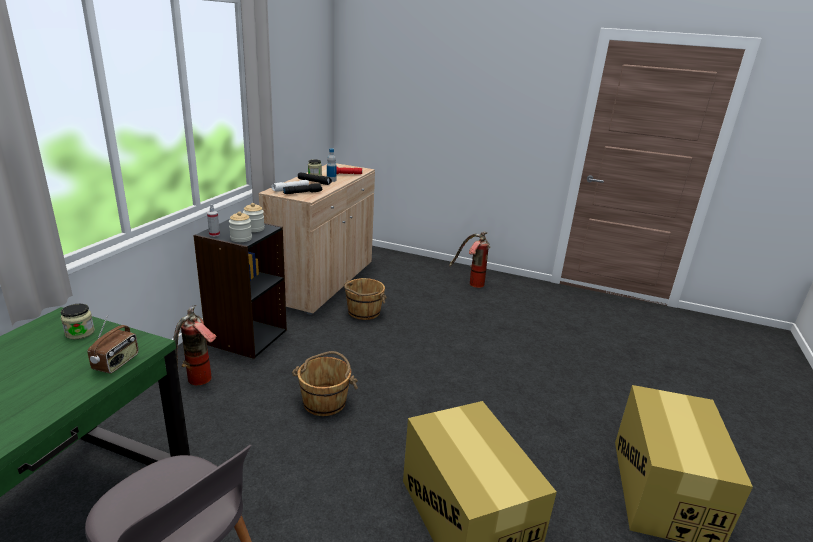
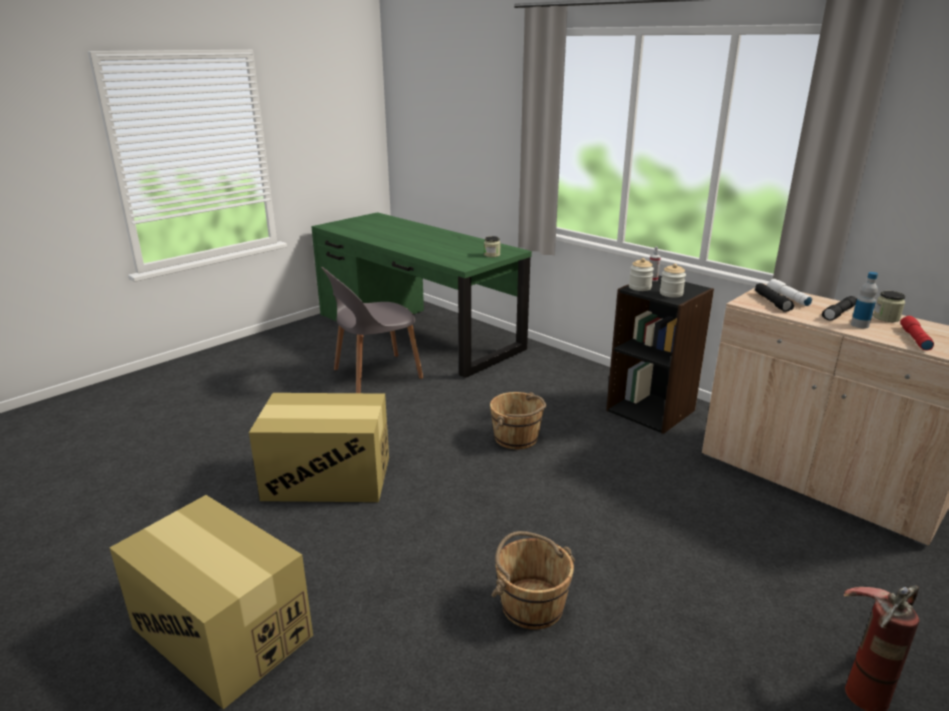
camera: 115 degrees right, 0 degrees up
radio [87,315,139,374] -> none
fire extinguisher [173,305,217,385] -> none
brown bucket [344,278,387,320] -> brown bucket moved to [491,531,575,630]

